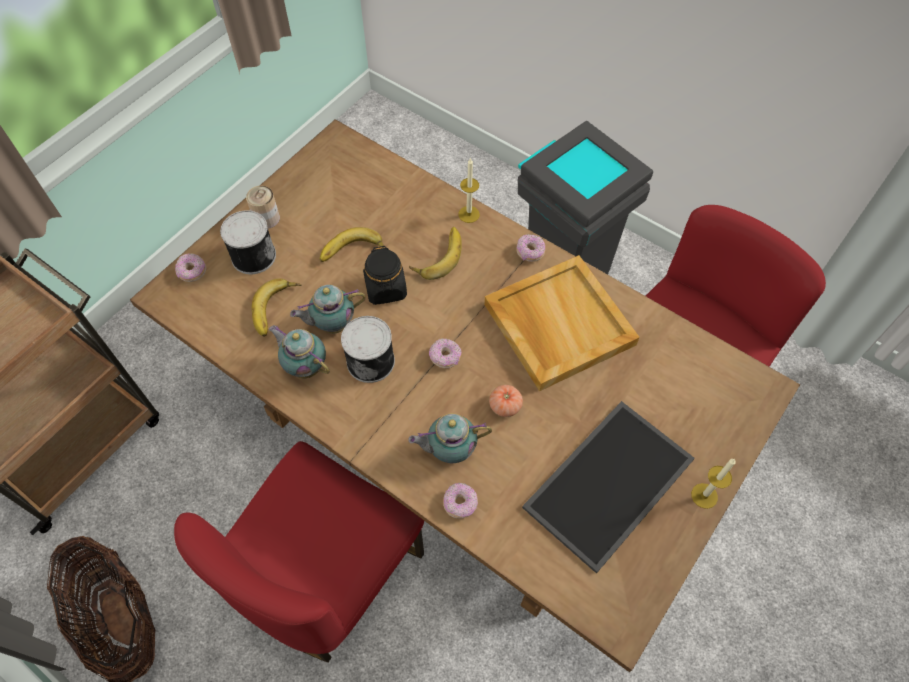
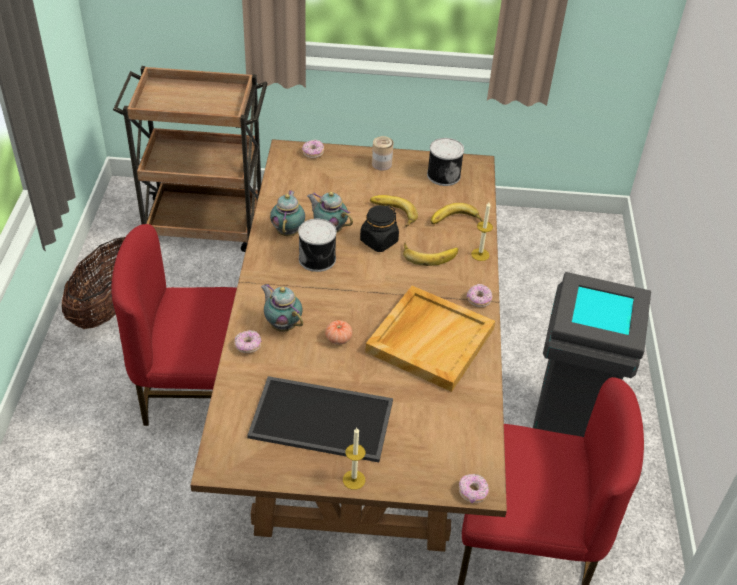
camera: 55 degrees right, 15 degrees down
can [220,210,276,274] -> can moved to [427,138,464,186]
banana [252,278,302,337] -> banana moved to [431,203,483,224]
donut [429,338,461,369] -> donut moved to [459,474,489,504]

